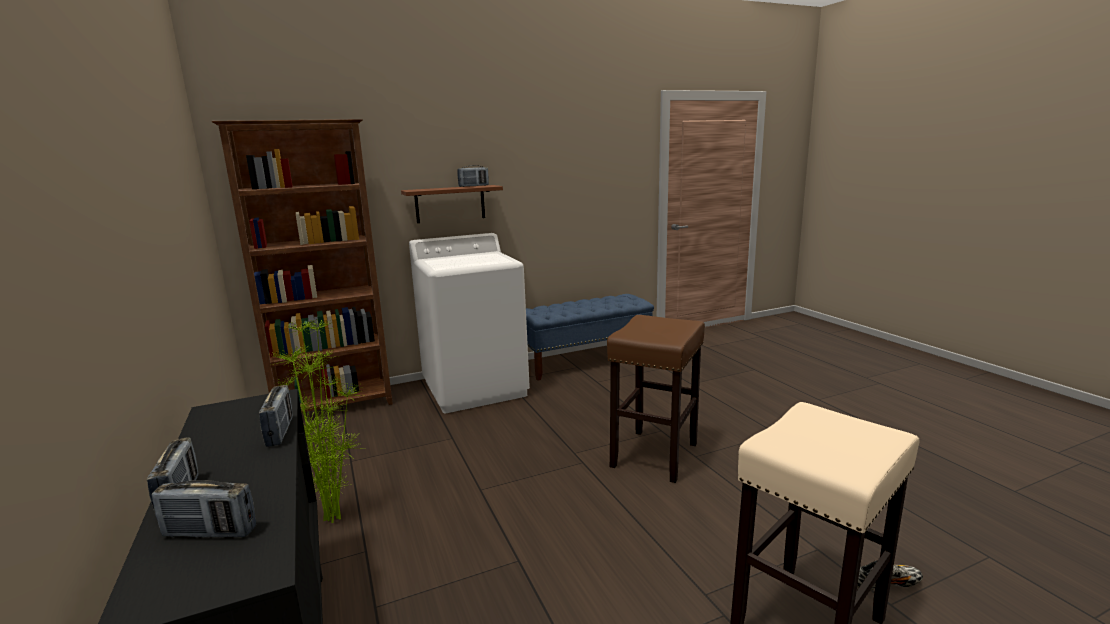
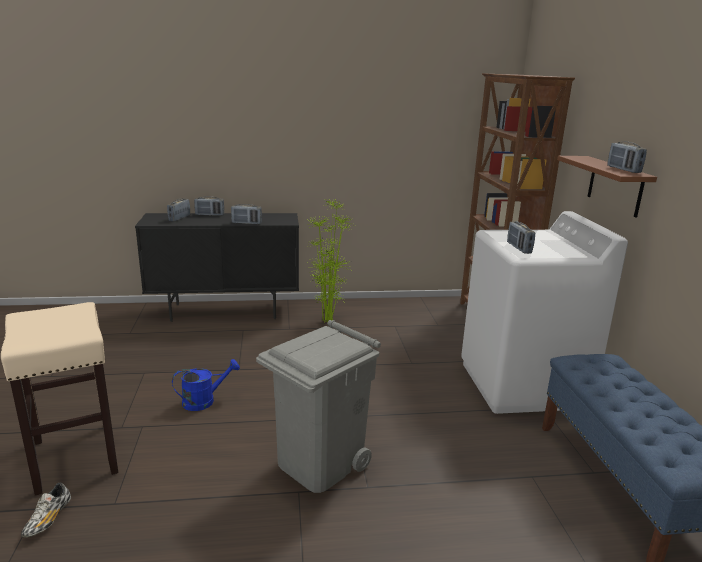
camera: 105 degrees right, 5 degrees up
brown stool [607,315,705,483] -> grey trash can [256,320,381,493]
none -> blue watering can [172,359,240,411]
none -> radio [507,221,535,254]

